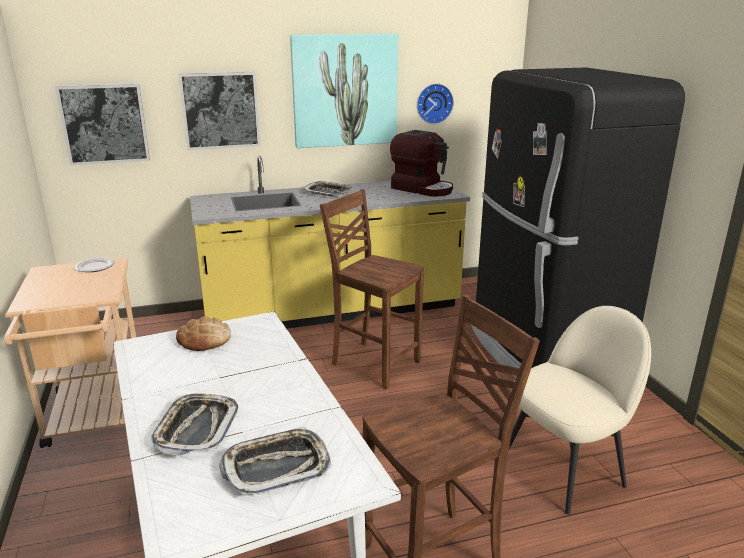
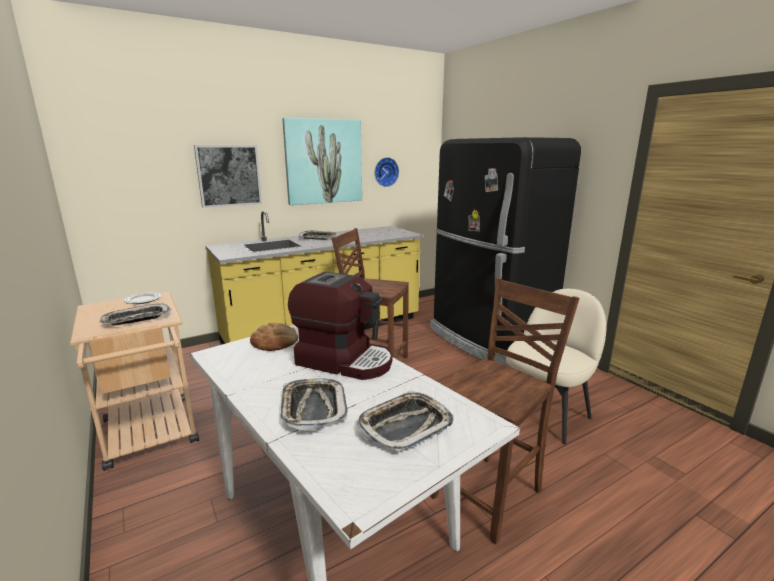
camera: 15 degrees left, 5 degrees down
picture [55,83,150,165] -> none
coffee machine [390,130,453,197] -> coffee machine moved to [288,272,392,380]
none -> tray [99,304,171,325]

